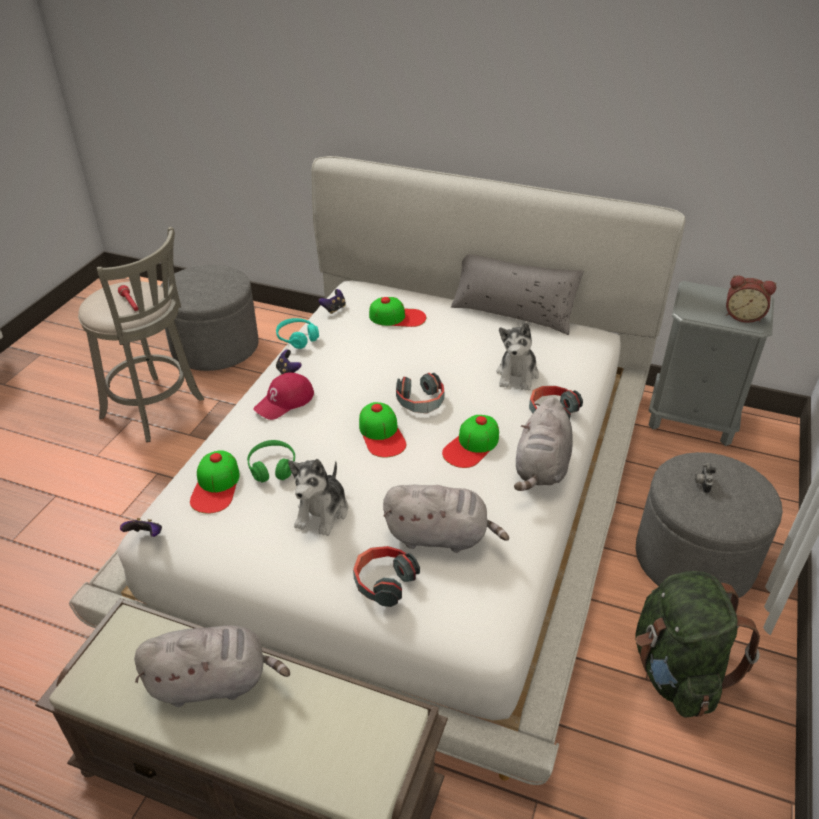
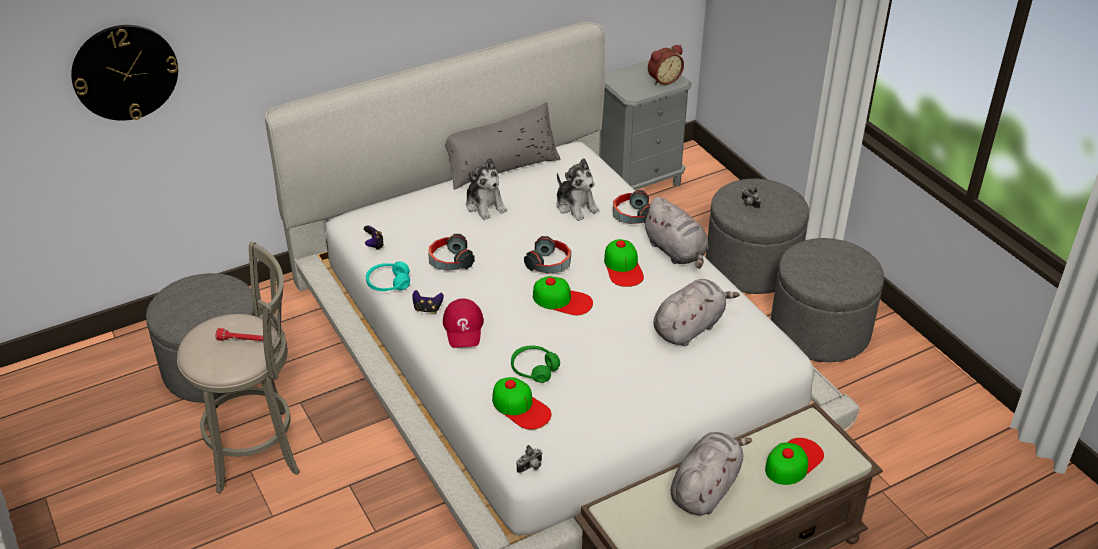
camera: 50 degrees left, 0 degrees up
game controller [120,518,162,537] -> camera [516,445,543,473]
plush toy [288,459,348,536] -> plush toy moved to [466,158,507,220]
headphones [353,546,420,607] -> headphones moved to [428,234,475,271]
cap [369,297,426,327] -> cap moved to [765,438,824,485]
green backpack [636,571,760,717] -> grey ottoman [771,238,884,362]
none -> wall clock [71,25,178,121]

